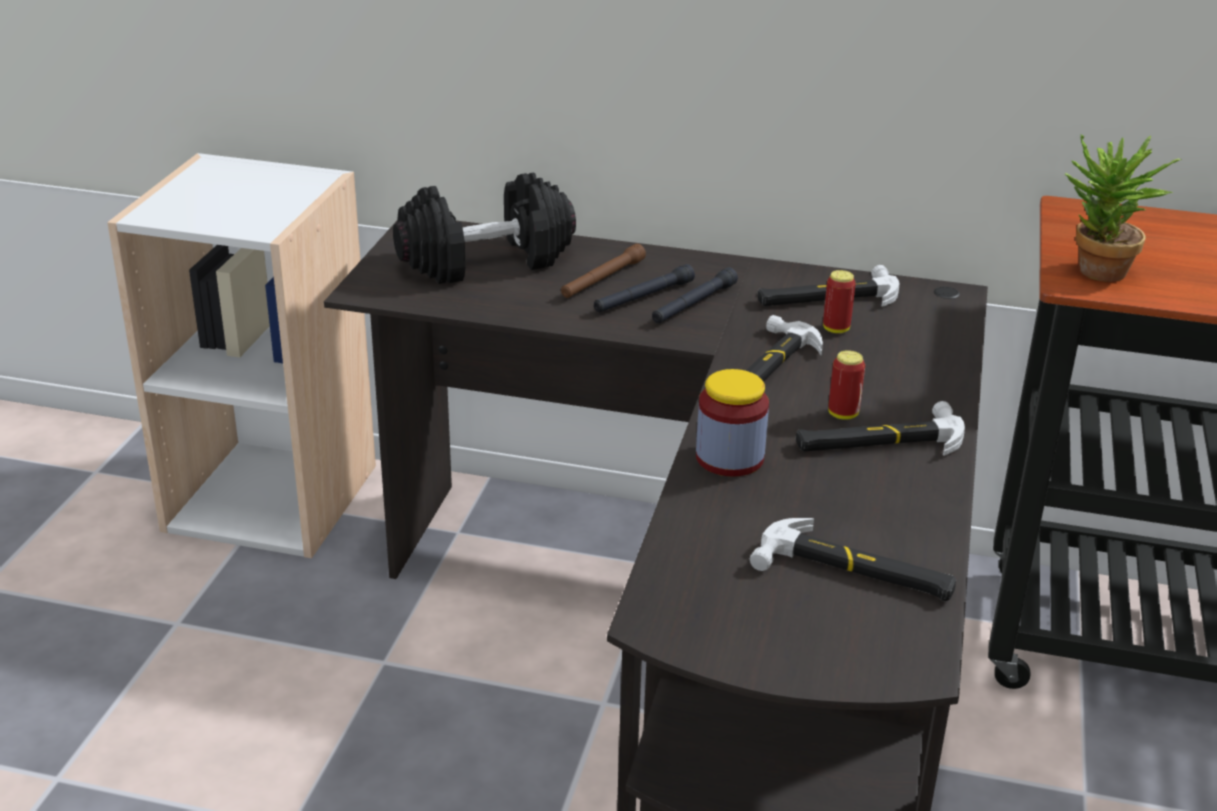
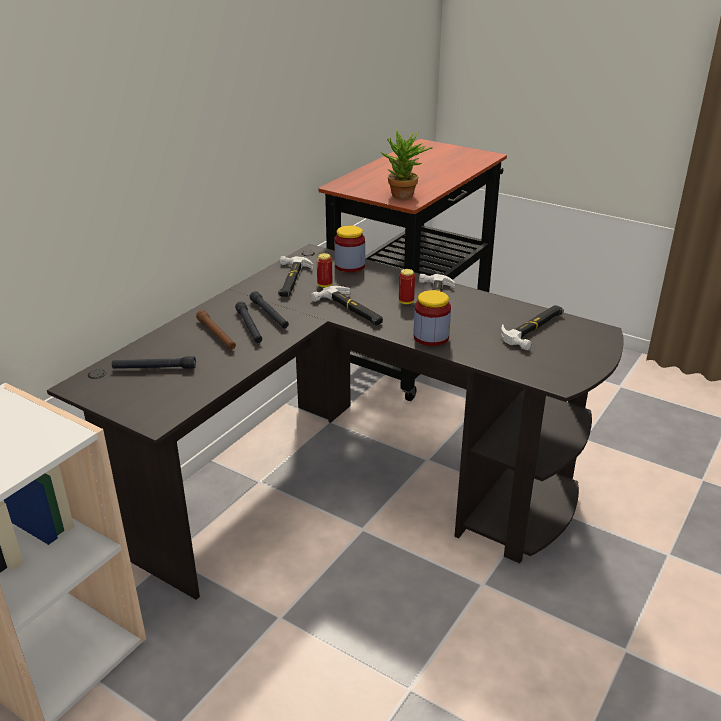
camera: 70 degrees left, 0 degrees up
black dumbbell [393,172,576,284] -> black flashlight [112,356,196,369]
none -> jar [334,226,365,272]

